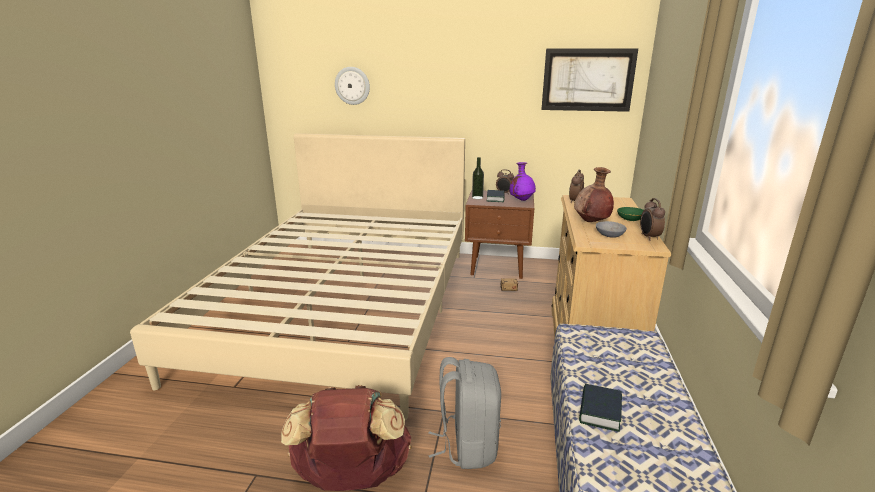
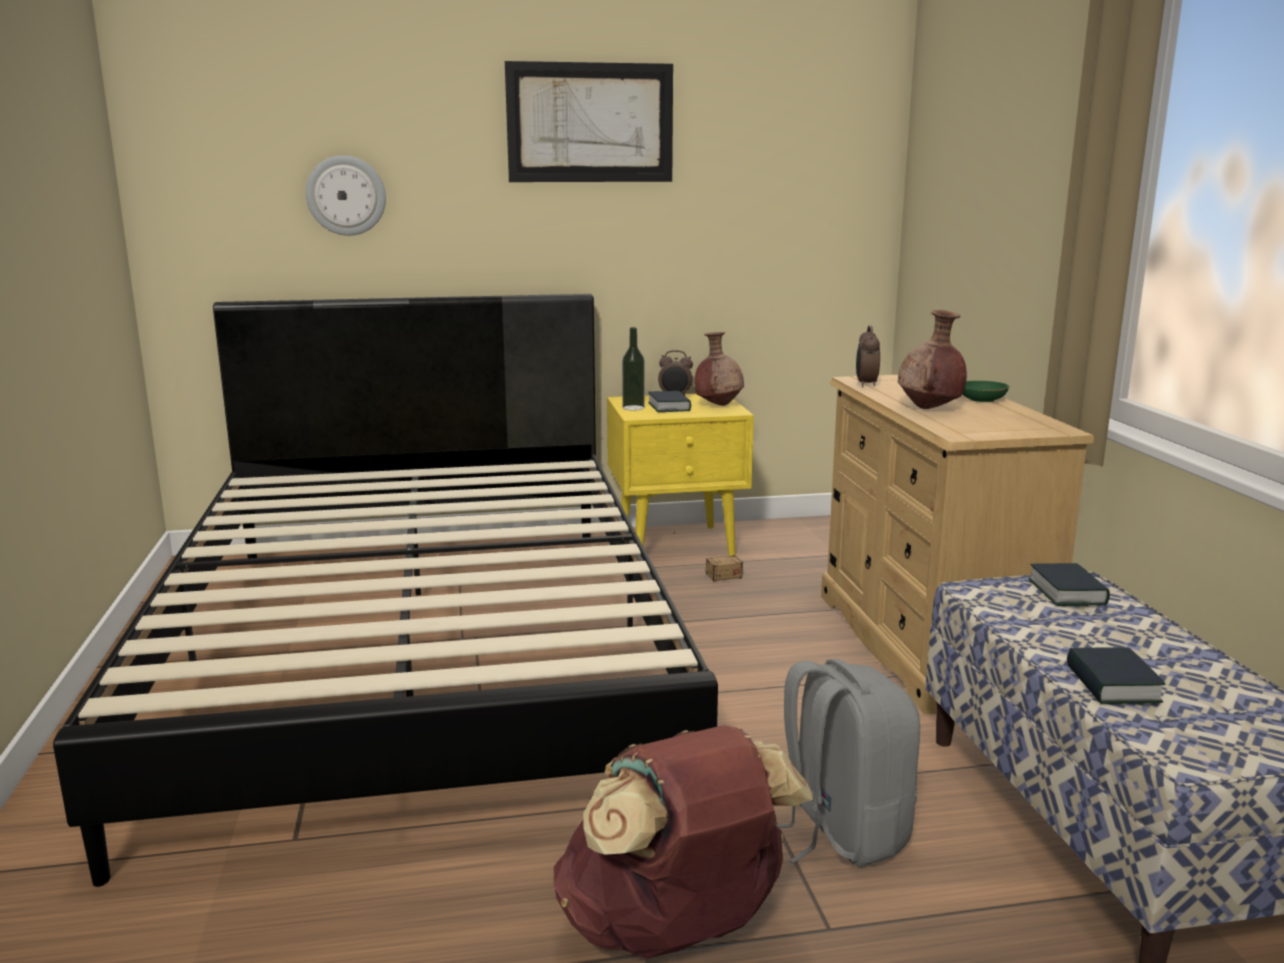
camera: 20 degrees left, 5 degrees down
beige bed [130,133,465,420] -> black bed [53,294,718,887]
brown nightstand [465,190,534,279] -> yellow nightstand [607,394,754,556]
purple vase [510,162,536,201] -> brown vase [694,332,744,406]
picture [541,49,638,112] -> picture moved to [505,61,673,182]
grey bowl [596,221,627,238] -> none
alarm clock [640,198,665,241] -> none
none -> book [1029,563,1110,606]

